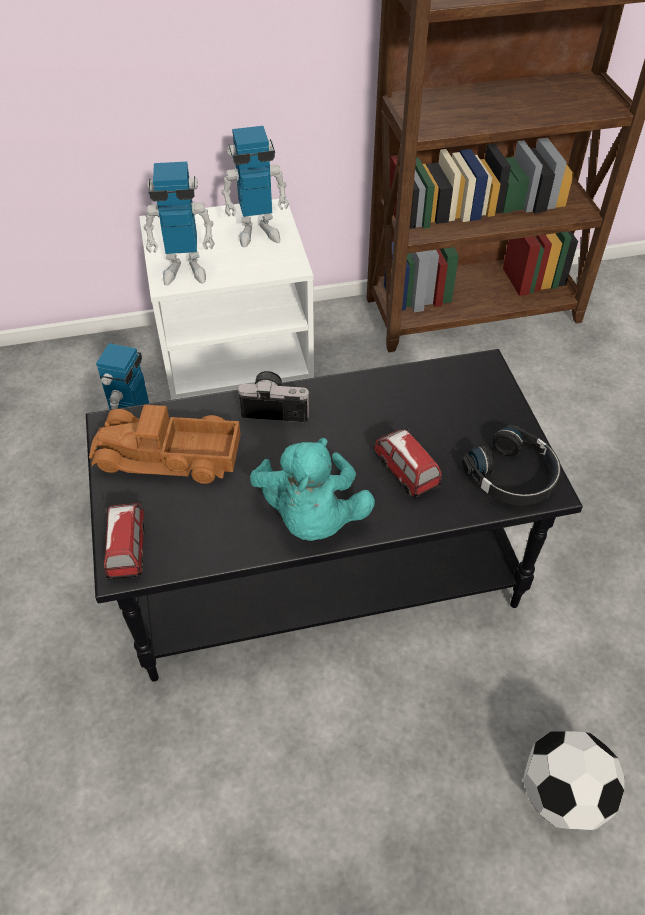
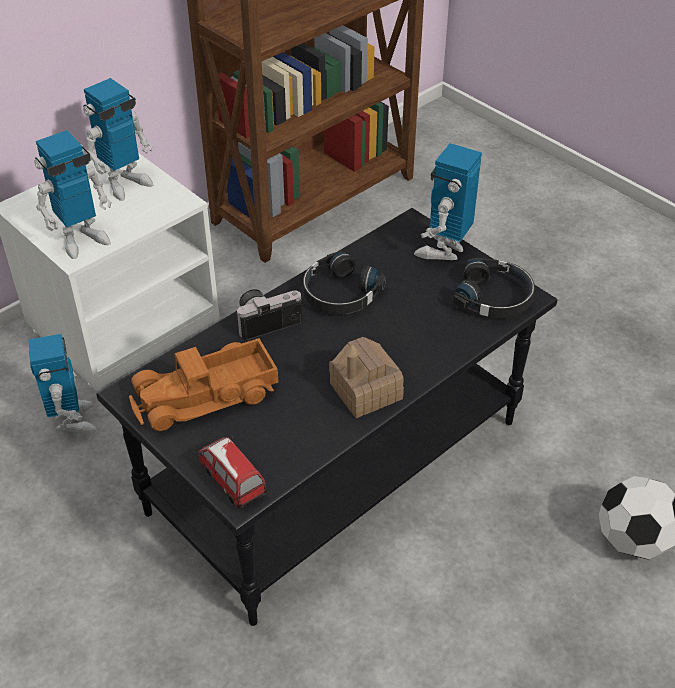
camera: 30 degrees left, 5 degrees down
turquoise plush toy [250,438,375,541] -> toy house [329,337,404,418]
toy car [374,428,442,498] -> none
none -> black headphones [303,251,386,314]
none -> toy robot [414,143,482,260]

